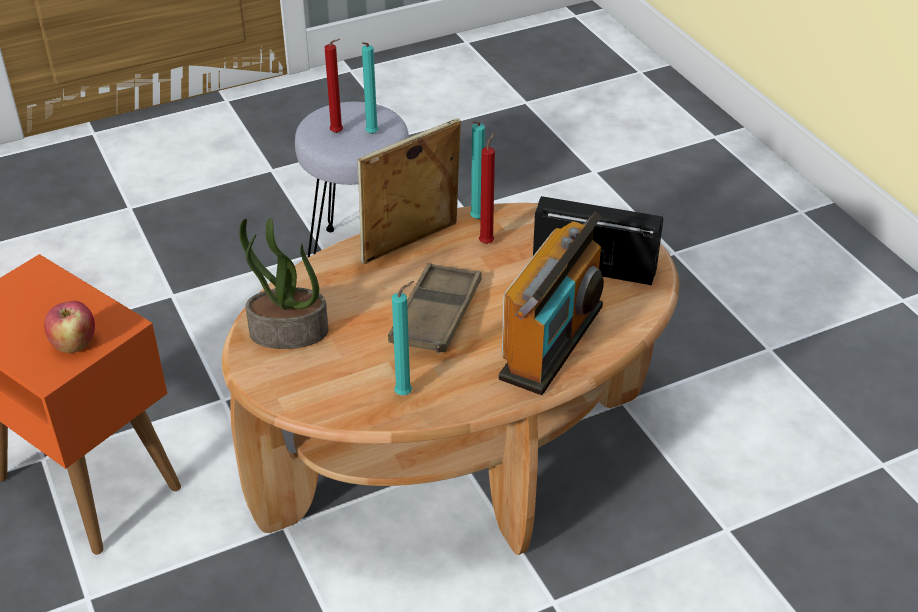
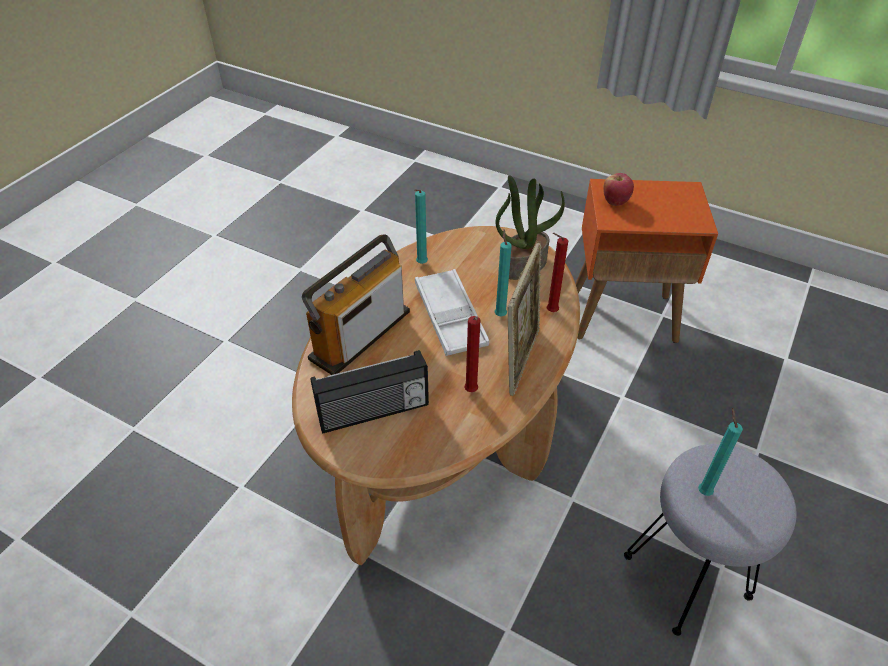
camera: 145 degrees right, 5 degrees up
red candle [325,39,343,133] -> red candle moved to [547,233,568,312]
brown tray [388,263,482,353] -> white tray [415,269,489,356]
turquoise candle [470,121,485,219] -> turquoise candle moved to [494,229,512,316]
radio [499,212,604,395] -> radio turned 45 degrees clockwise [302,234,410,375]

